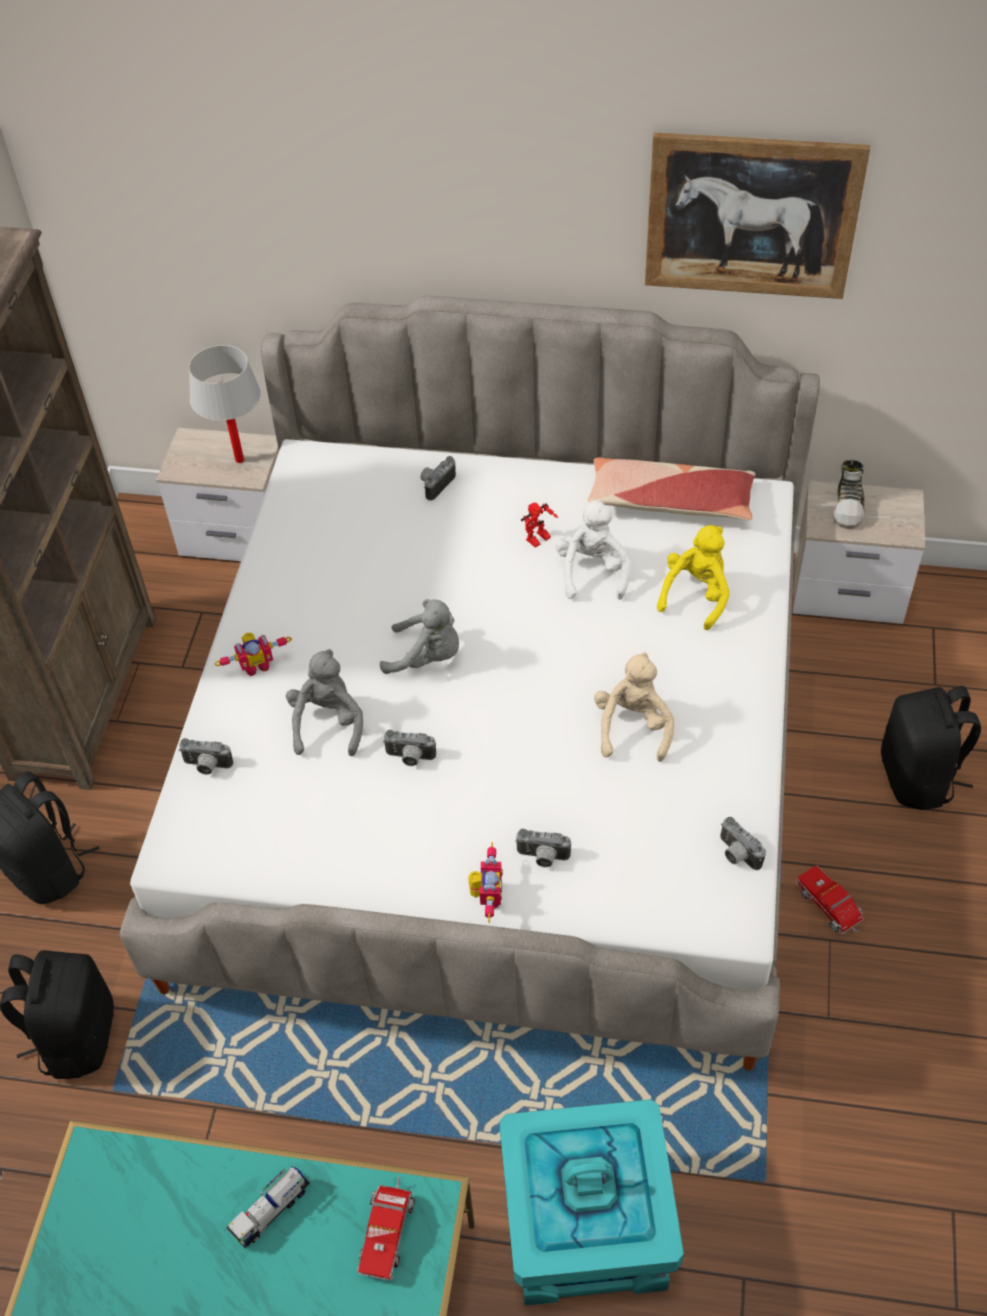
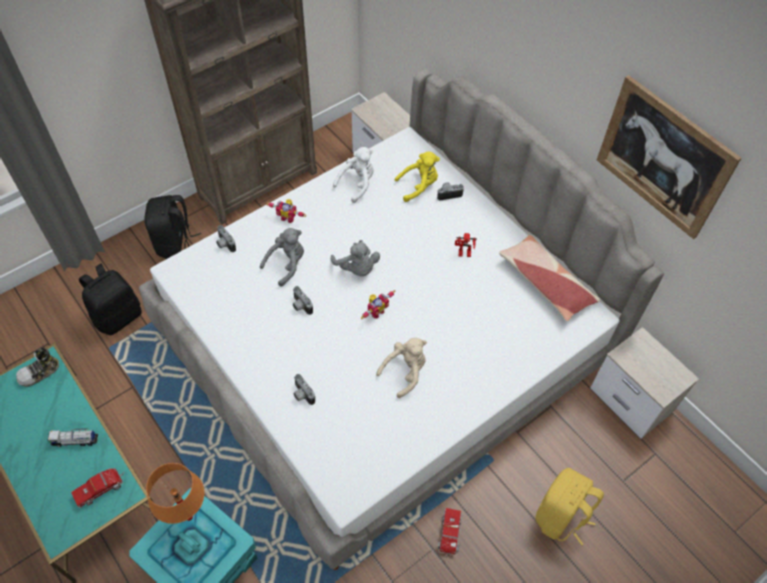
camera: 40 degrees right, 5 degrees up
white table lamp [189,345,261,463] -> none
toy robot [468,842,503,923] -> toy robot moved to [361,290,395,319]
white plush toy [555,499,631,600] -> white plush toy moved to [333,147,374,203]
yellow plush toy [657,525,730,630] -> yellow plush toy moved to [395,152,440,202]
camera [720,817,766,870] -> none
shoe [833,460,865,529] -> shoe moved to [16,348,59,387]
black backpack [881,686,981,810] -> yellow backpack [535,468,604,545]
none -> orange table lamp [146,463,205,524]

